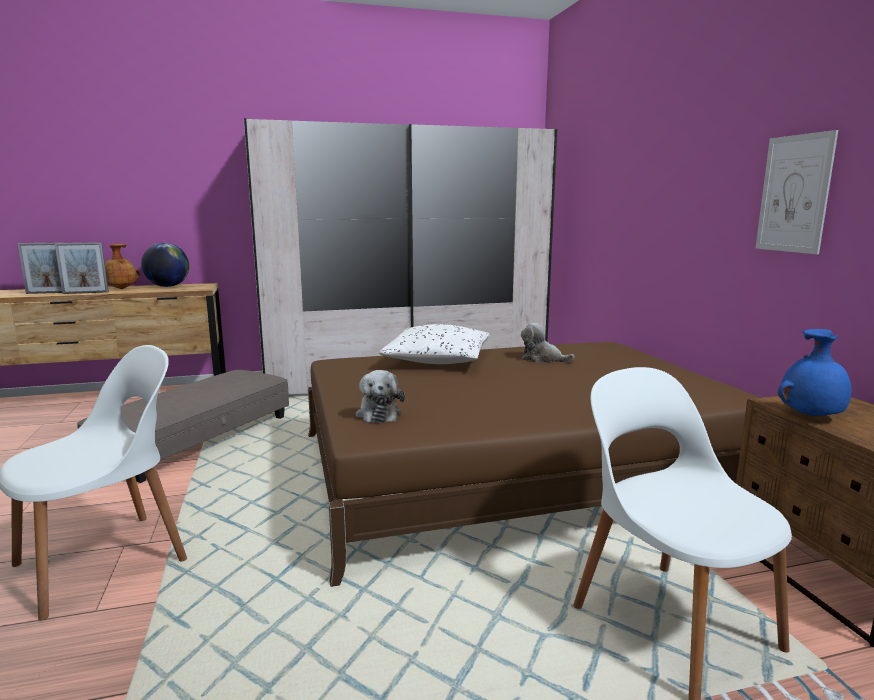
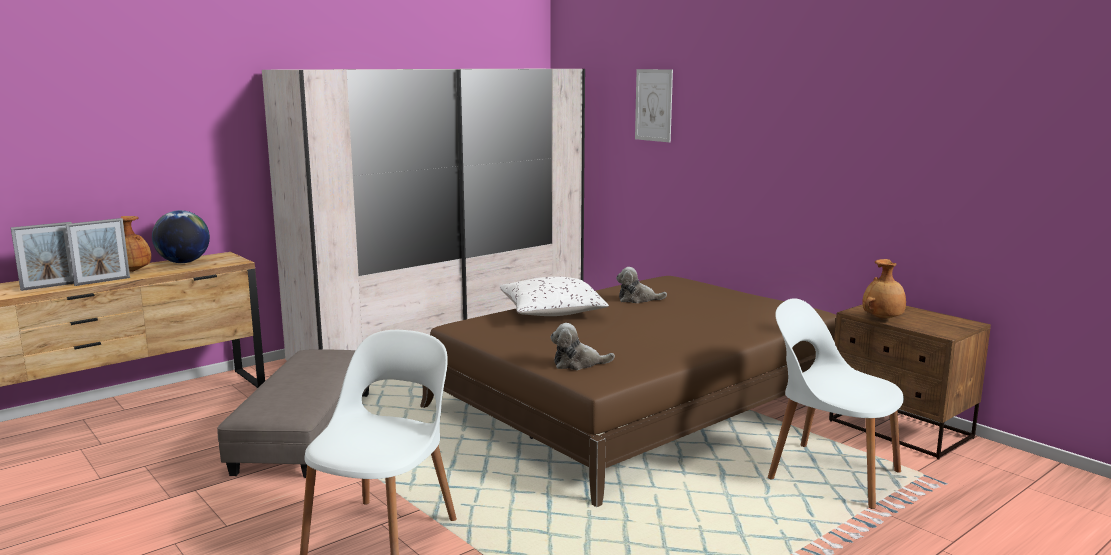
camera: 25 degrees left, 0 degrees up
plush toy [356,370,405,423] -> plush toy turned 120 degrees clockwise [550,323,615,370]
picture [755,130,838,254] -> picture moved to [635,69,673,142]
blue vase [778,329,852,417] -> brown vase [862,259,906,319]

